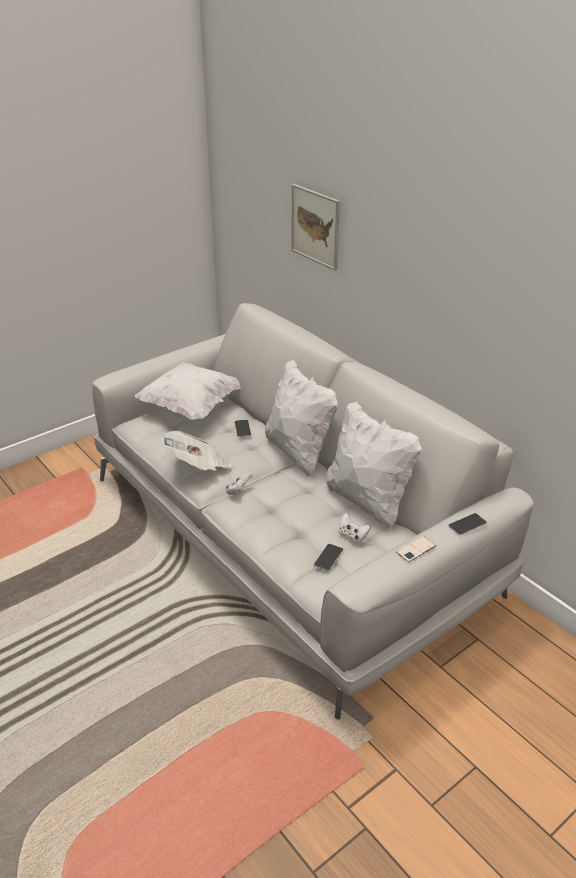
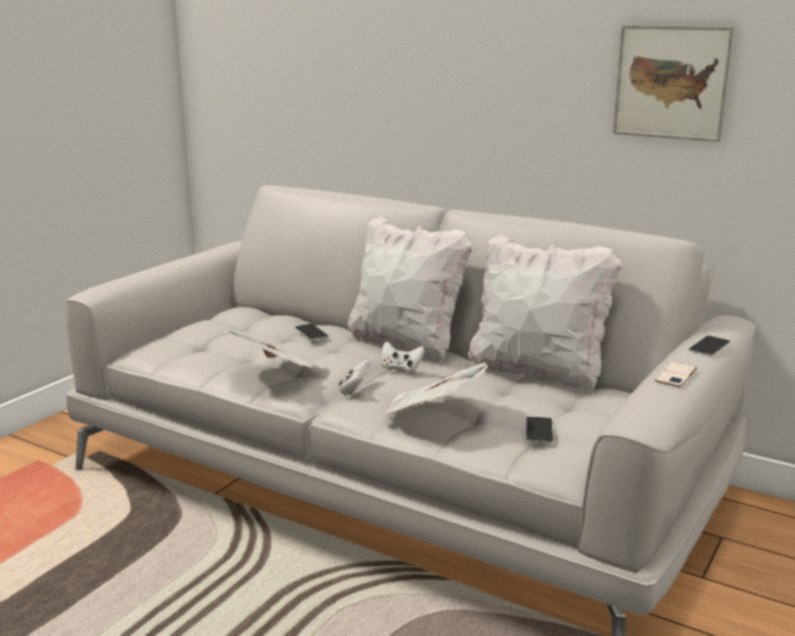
camera: 20 degrees left, 15 degrees down
white pillow [135,363,241,421] -> none
picture [292,184,340,271] -> picture moved to [613,25,735,142]
white game controller [339,513,371,543] -> white game controller moved to [381,341,424,373]
none -> newspaper [380,362,488,416]

